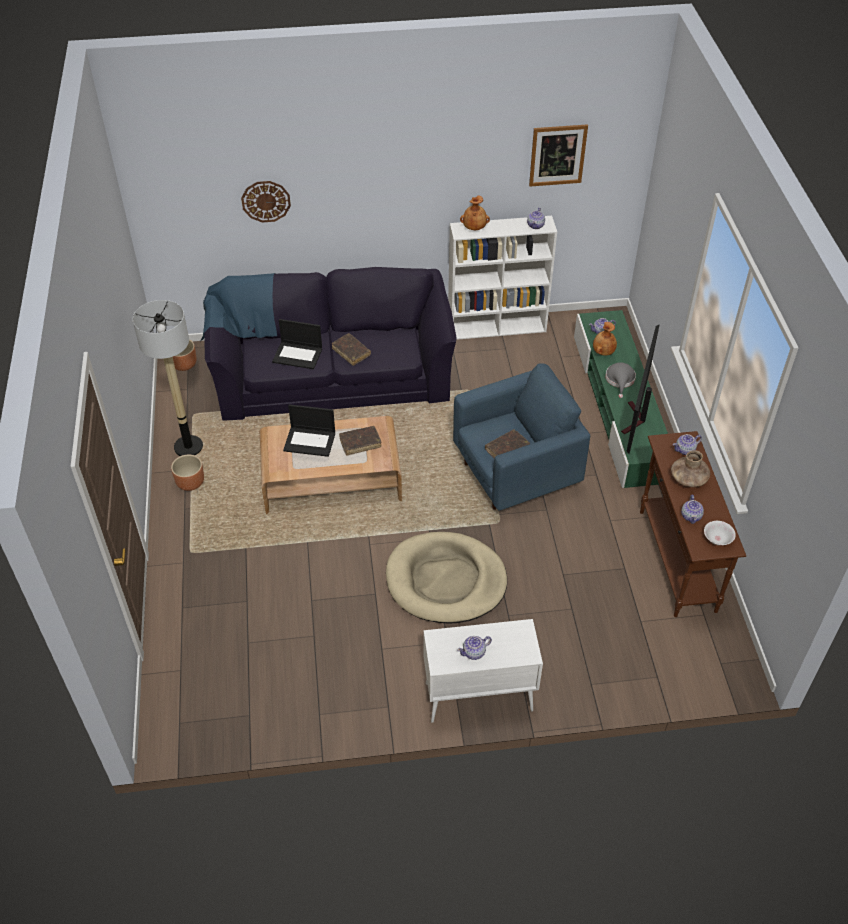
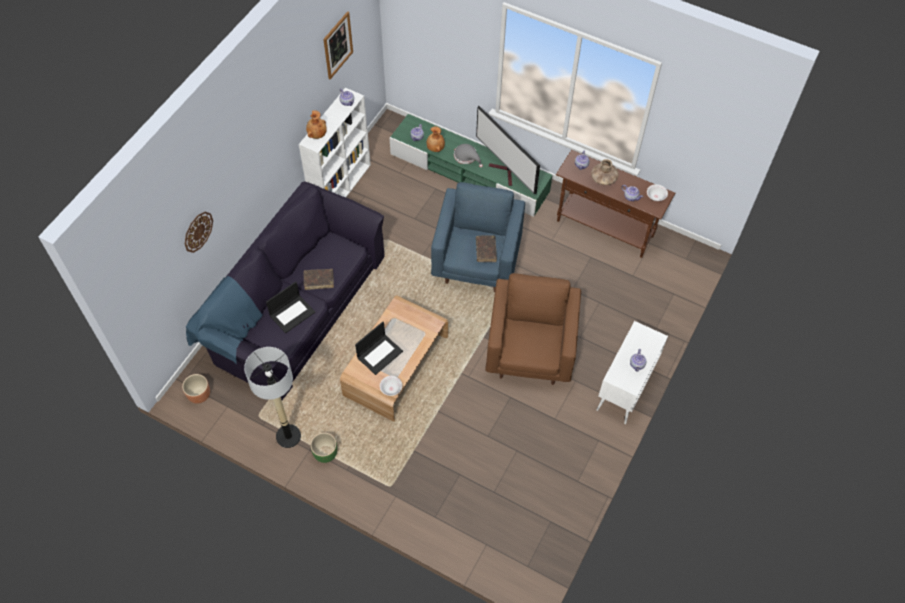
camera: 55 degrees left, 10 degrees up
brown planter [171,455,204,491] -> green planter [310,433,337,463]
brown book [339,426,381,456] -> none
beige dog bed [386,532,507,624] -> brown armchair [485,273,581,385]
none -> white bowl [380,376,402,396]

